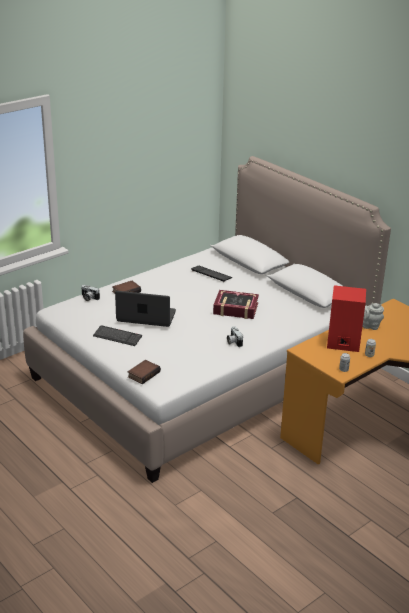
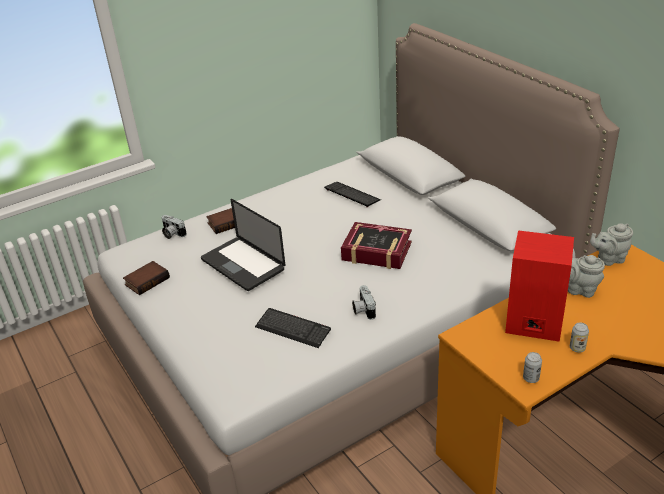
camera: 10 degrees right, 5 degrees up
keyboard [93,325,142,346] -> keyboard moved to [255,308,331,348]
laptop [115,291,176,327] -> laptop turned 150 degrees counterclockwise [201,199,285,291]
book [128,360,161,384] -> book moved to [123,261,170,295]
none -> grey teapot [590,223,633,266]

